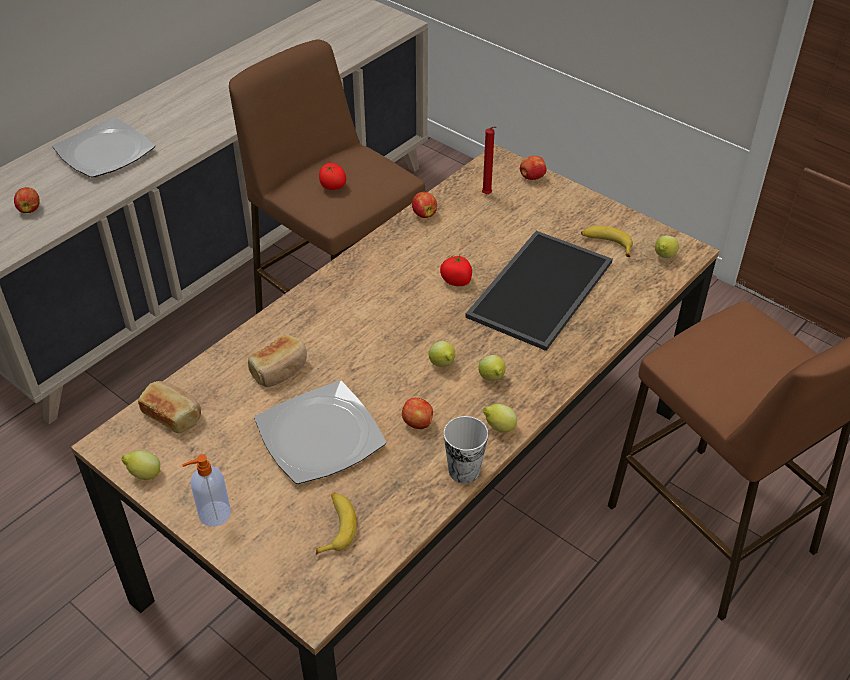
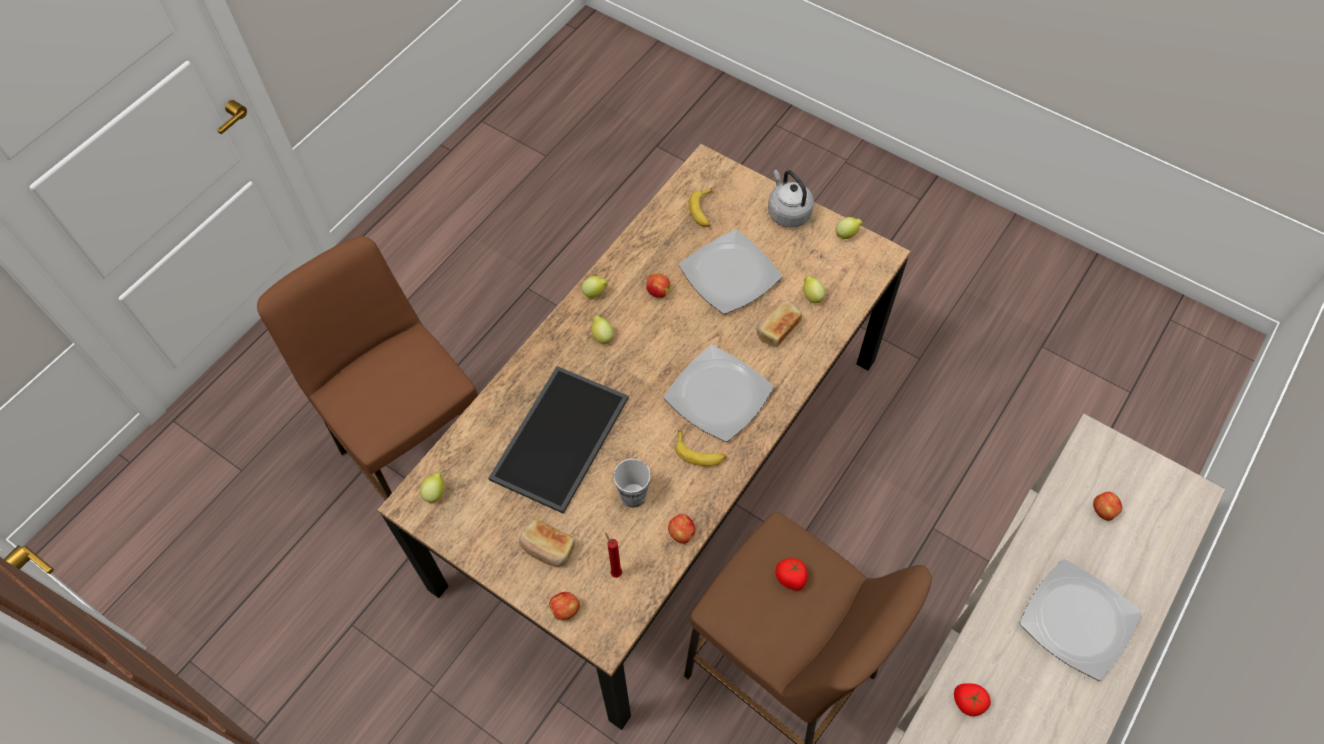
camera: 175 degrees right, 15 degrees up
bread [138,381,201,433] -> bread moved to [519,519,575,567]
soap dispenser [182,454,231,527] -> grey kettle [768,170,814,228]
lemon [428,341,455,367] -> lemon moved to [803,275,825,303]
tomato [440,255,472,286] -> tomato moved to [954,683,991,716]
cup [444,416,488,484] -> cup moved to [613,459,650,508]
banana [581,226,633,257] -> banana moved to [675,430,726,466]
none -> plate [664,345,774,442]

